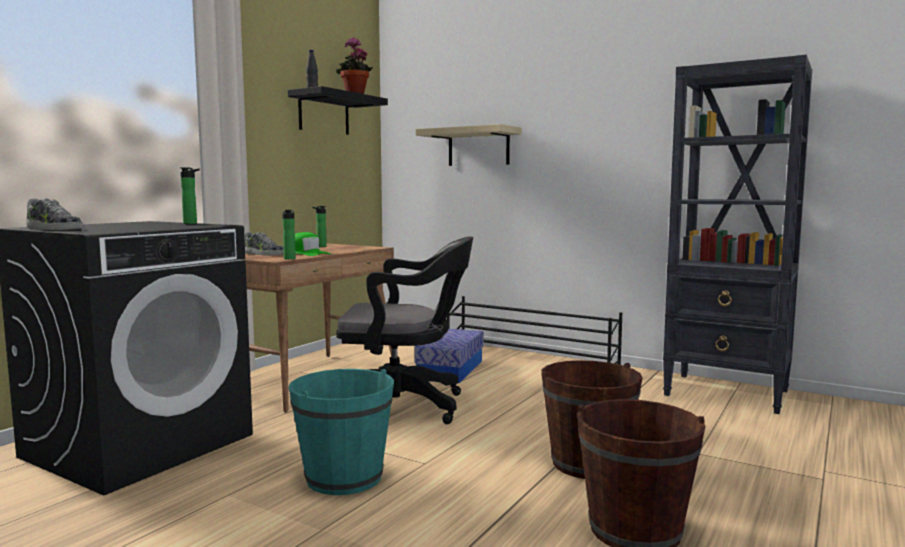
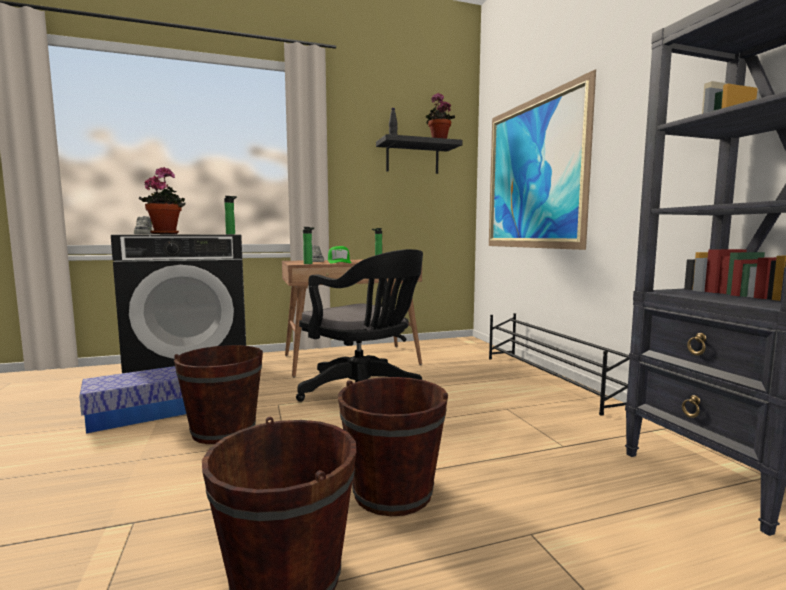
camera: 40 degrees right, 0 degrees up
turquoise bucket [288,369,394,495] -> brown bucket [174,345,263,444]
storage box [415,329,484,383] -> storage box moved to [79,366,186,434]
beige shelf [416,124,522,166] -> picture [489,69,596,250]
none -> potted plant [139,167,185,234]

